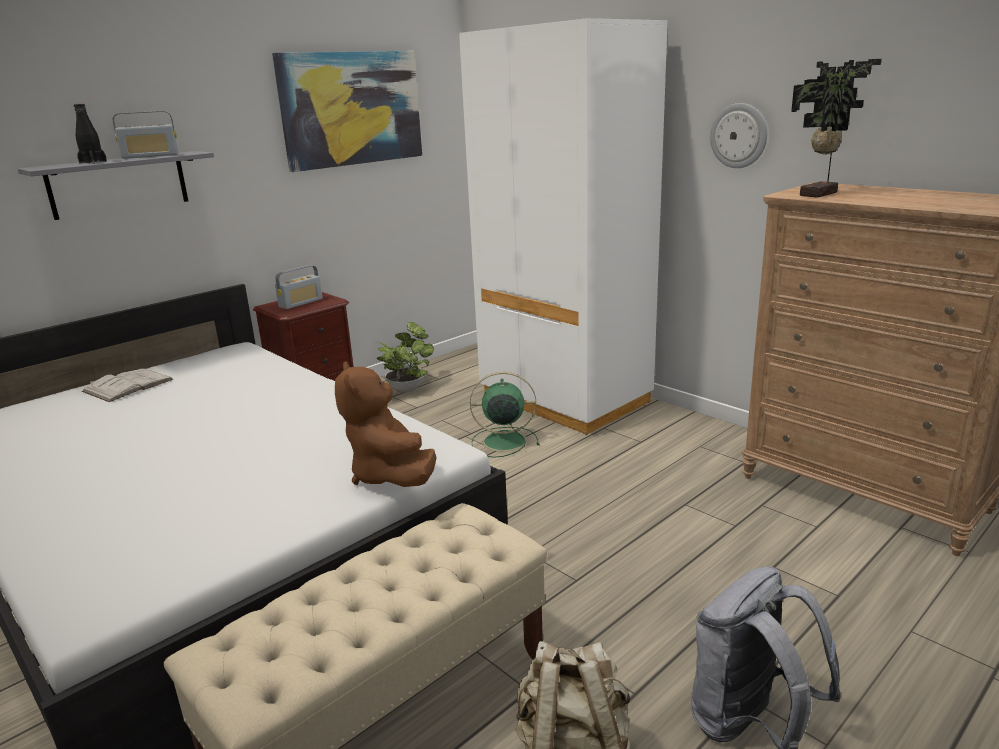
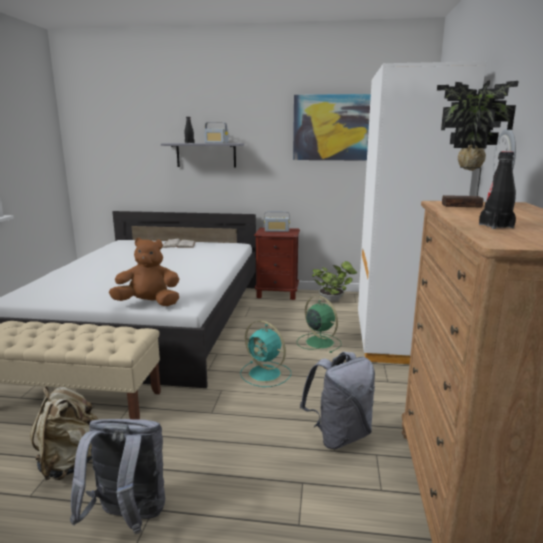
camera: 50 degrees right, 5 degrees down
brown plush toy [335,361,437,487] -> brown plush toy turned 60 degrees clockwise [109,238,179,306]
none -> turquoise fan [240,320,291,387]
none -> grey backpack [300,352,375,449]
none -> black bottle [479,151,516,229]

